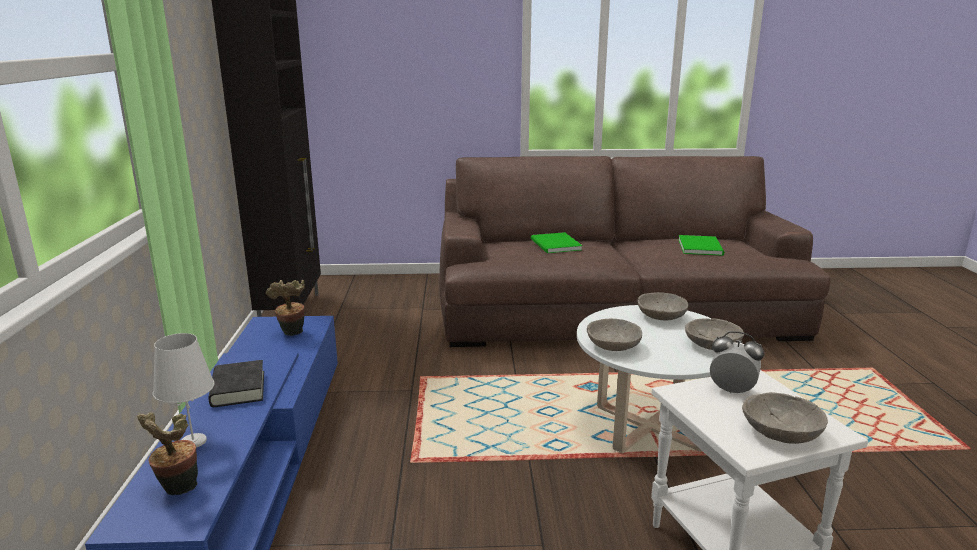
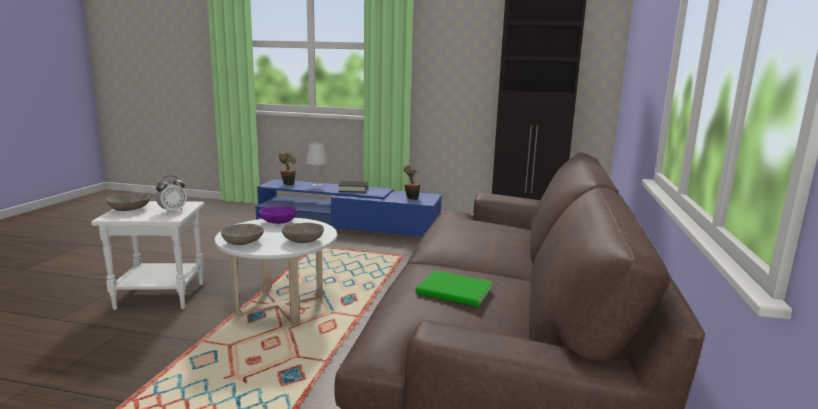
camera: 105 degrees right, 5 degrees down
green book [531,232,583,253] -> none
grey bowl [587,319,642,351] -> purple bowl [259,206,297,224]

